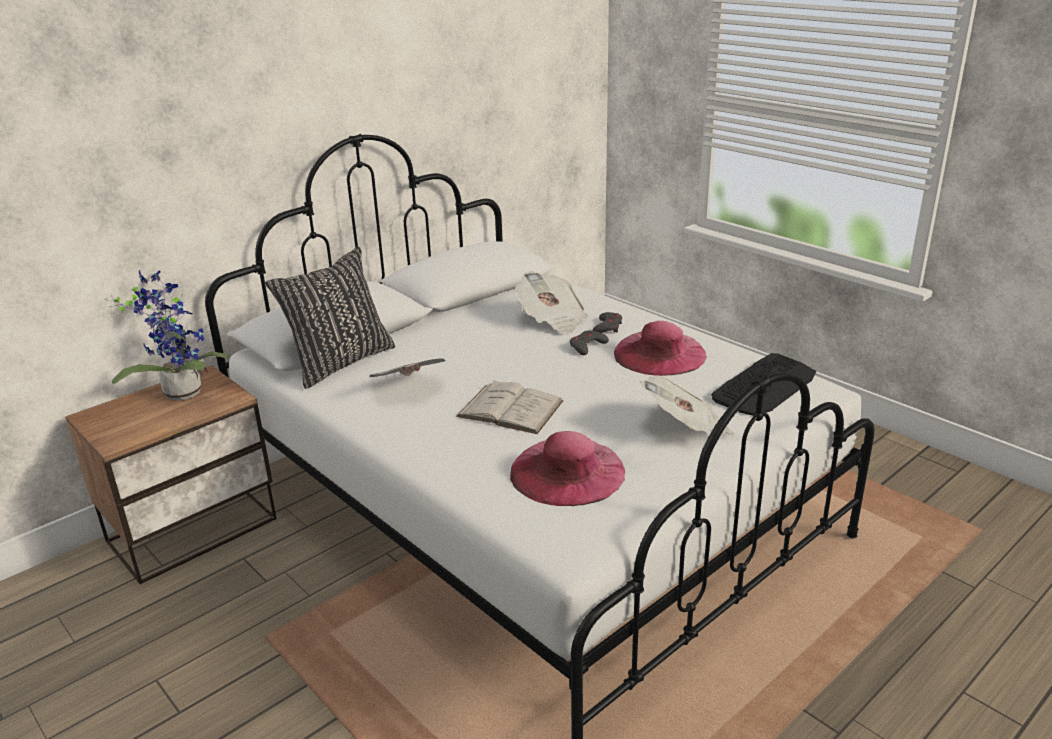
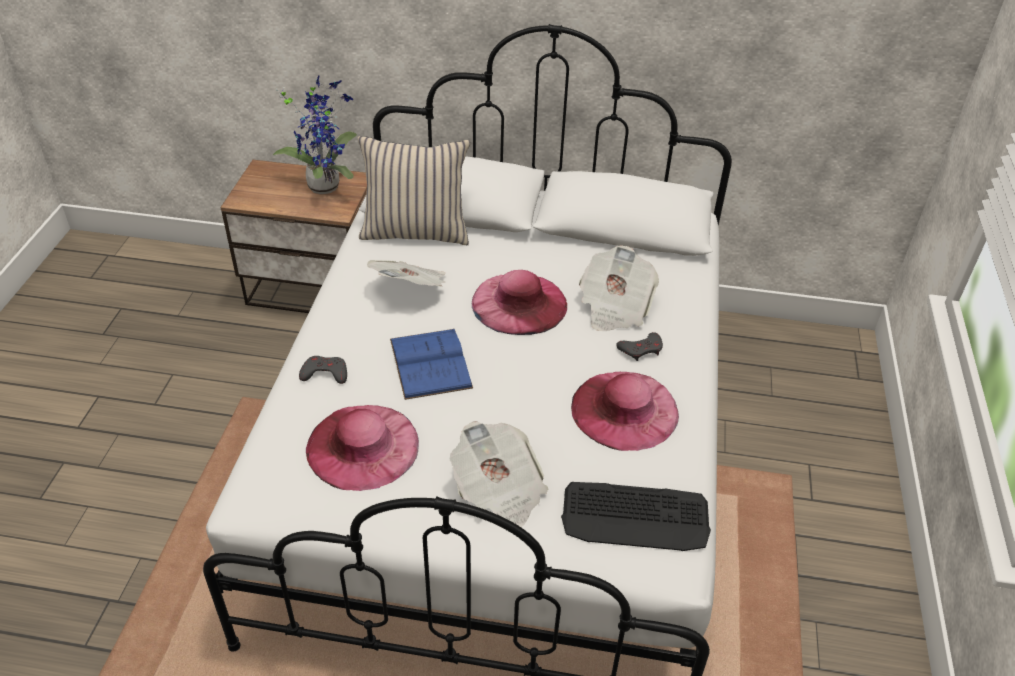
camera: 50 degrees right, 15 degrees up
black pillow [265,247,396,389] -> beige pillow [358,136,471,245]
white book [456,380,564,434] -> blue book [390,329,473,400]
grey game controller [570,330,609,355] -> grey game controller moved to [299,356,347,384]
none -> pink hat [472,270,567,335]

